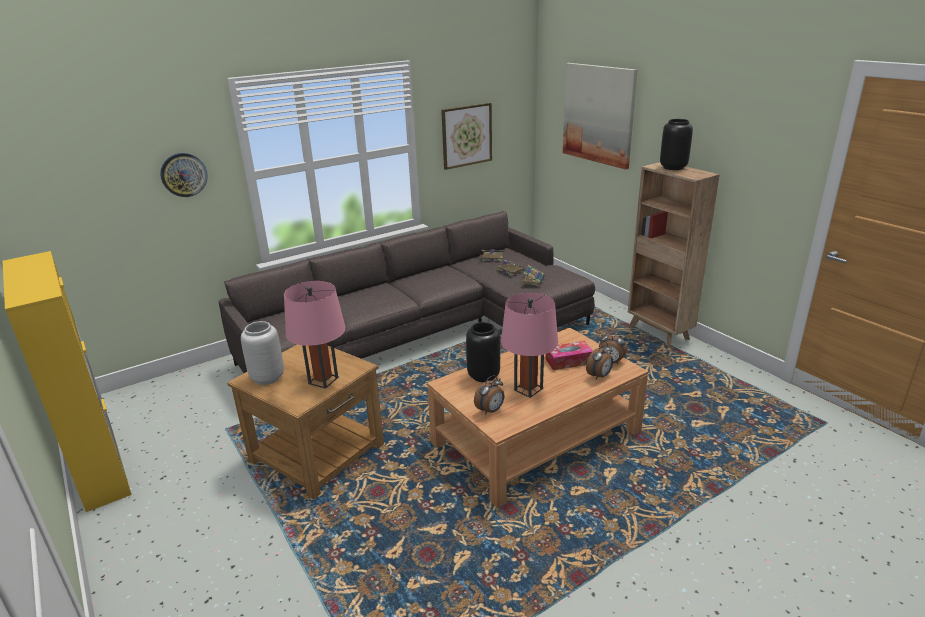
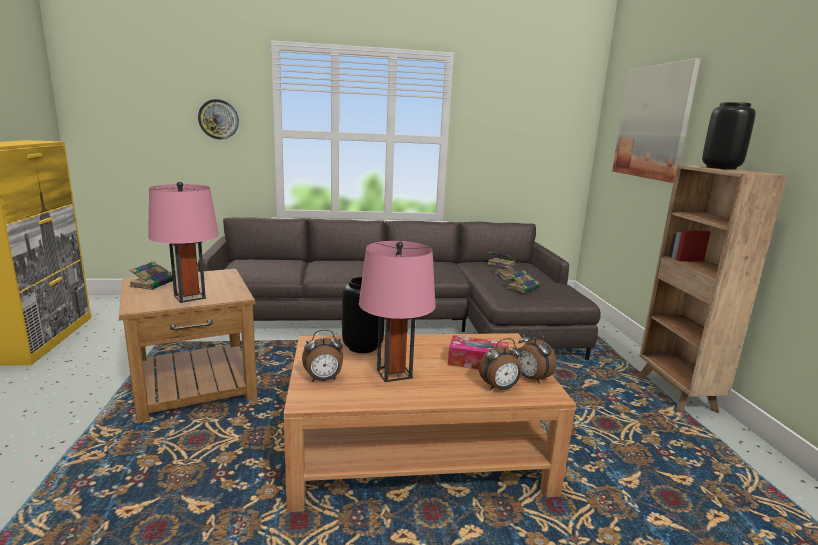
camera: 25 degrees right, 10 degrees down
grey vase [241,321,284,385] -> book [129,261,173,290]
picture [441,103,492,170] -> none

